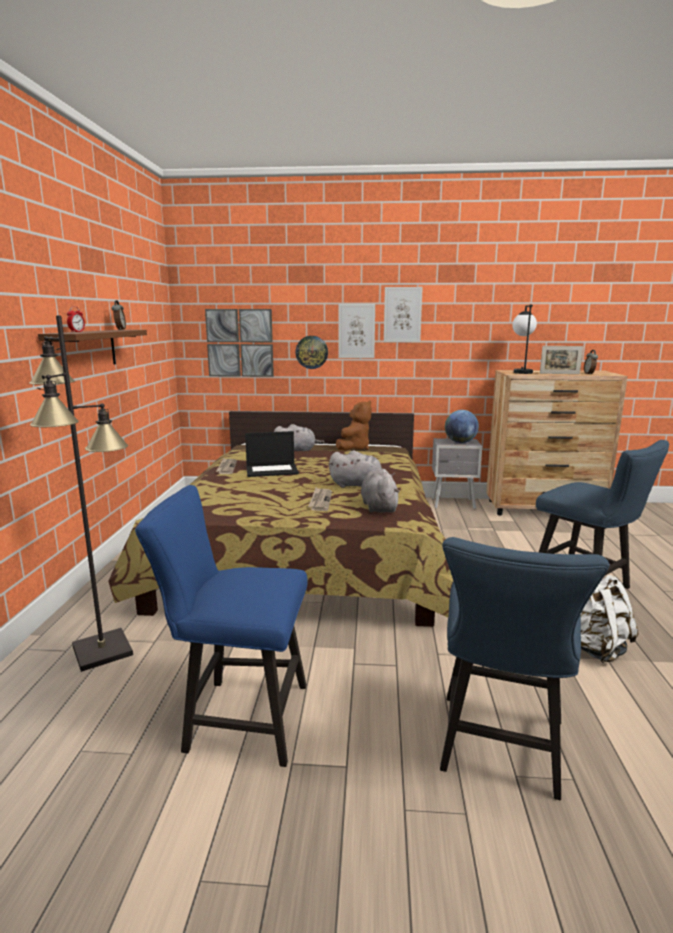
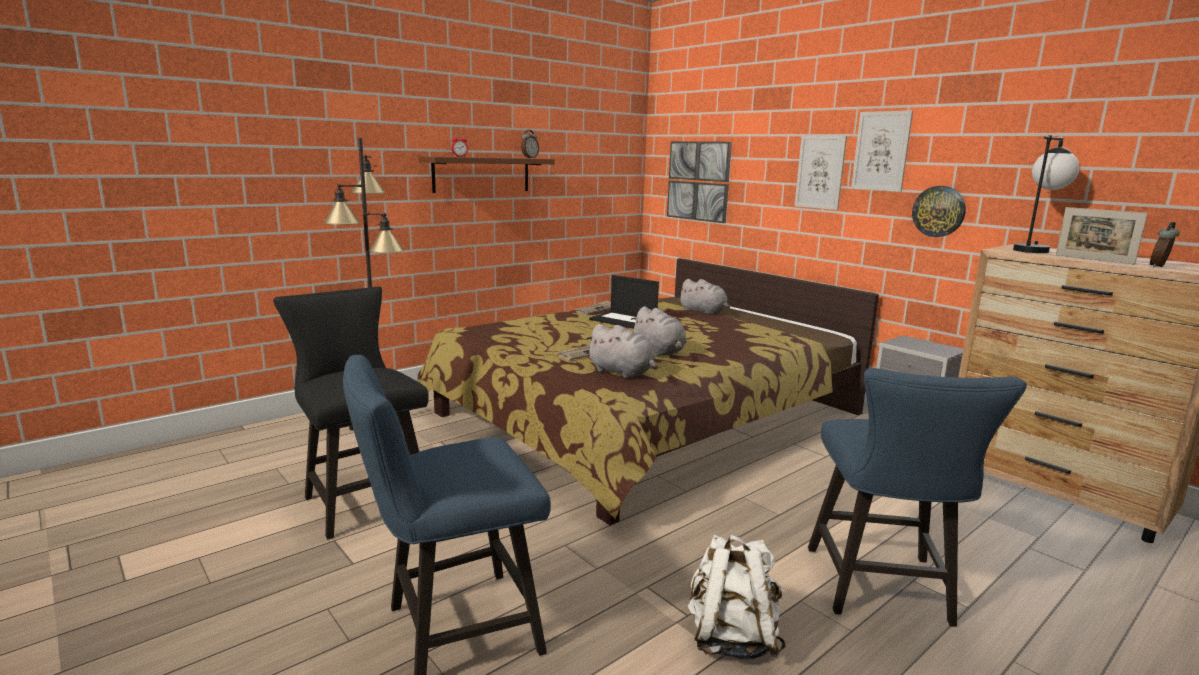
camera: 45 degrees right, 0 degrees up
blue chair [135,485,308,767] -> black chair [273,287,429,540]
wall clock [295,336,328,369] -> wall clock moved to [912,186,966,237]
brown plush toy [336,401,372,451] -> none
grey plush toy [361,469,400,513] -> grey plush toy turned 90 degrees clockwise [585,324,658,378]
globe [445,410,479,443] -> none

